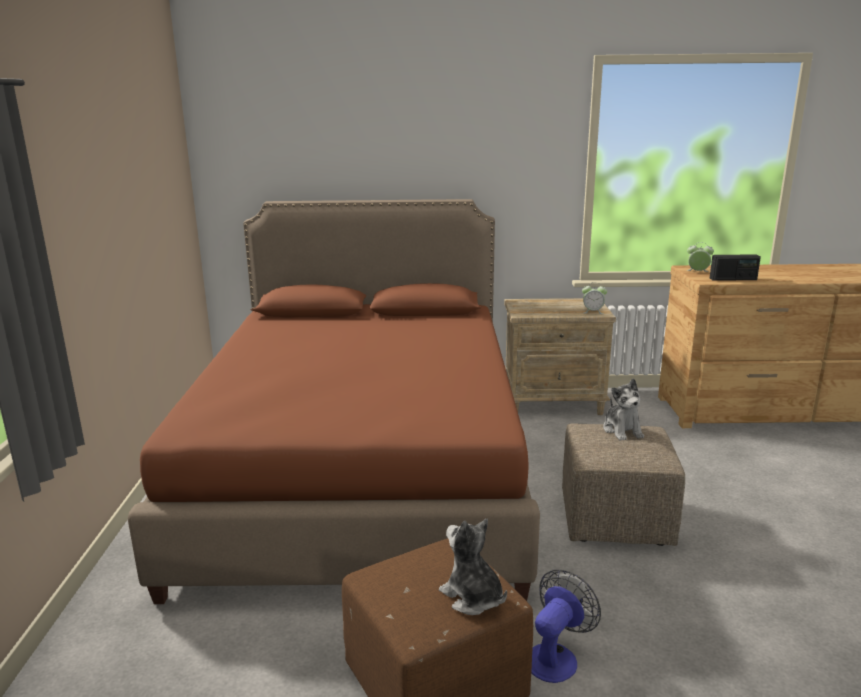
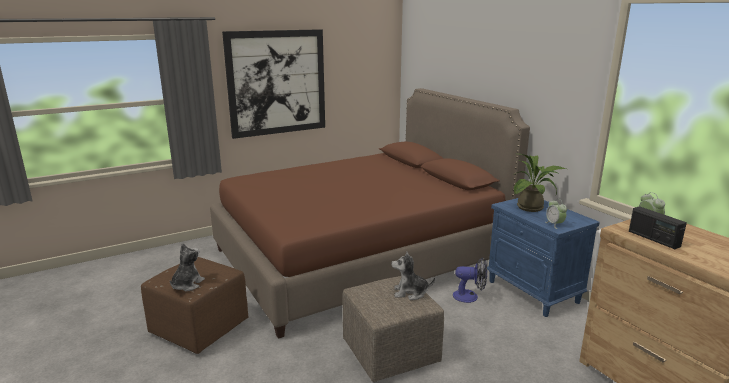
camera: 60 degrees right, 0 degrees up
beige nightstand [504,298,616,415] -> blue nightstand [487,198,600,317]
fan [531,569,601,683] -> fan moved to [453,257,487,303]
plush toy [603,378,644,441] -> plush toy turned 45 degrees clockwise [391,251,435,300]
none -> picture [222,29,325,139]
none -> potted plant [513,154,566,212]

